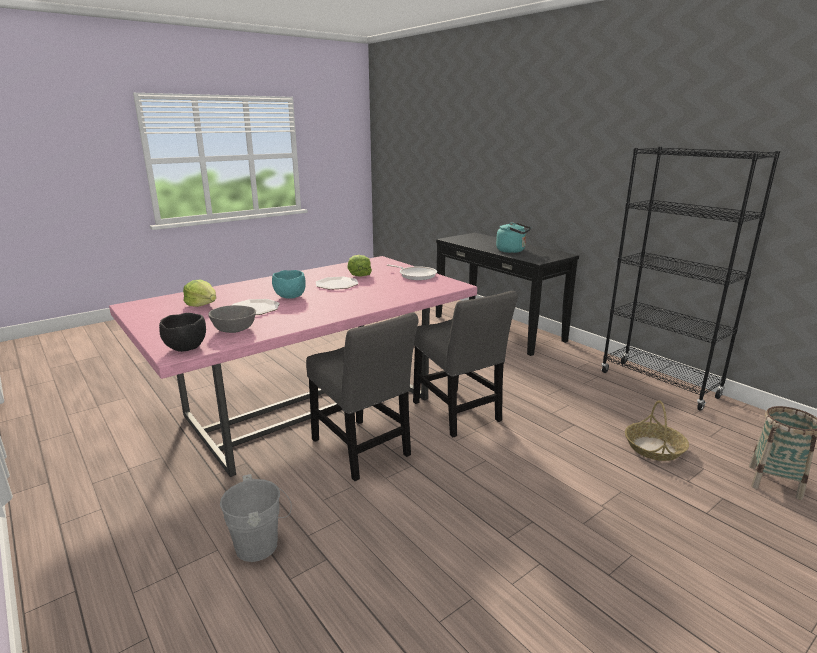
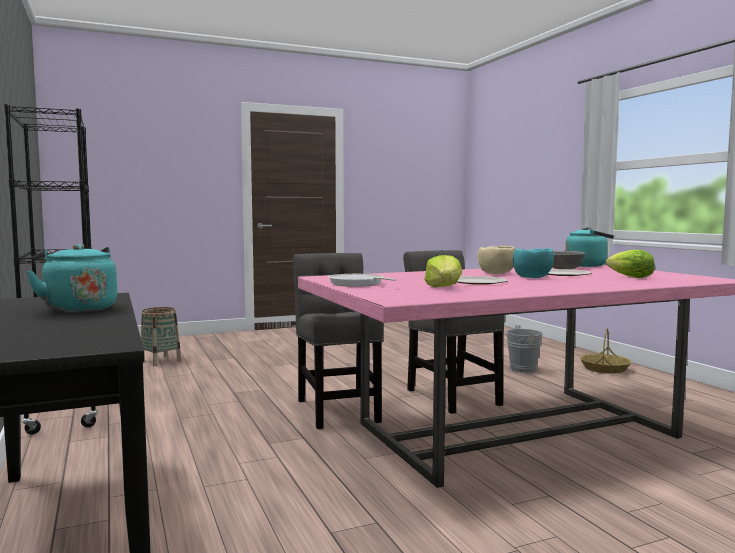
camera: 165 degrees left, 15 degrees down
black bowl [159,313,206,352] -> turquoise kettle [565,227,614,267]
basket [625,400,689,461] -> basket moved to [580,328,632,374]
none -> beige bowl [478,246,516,274]

